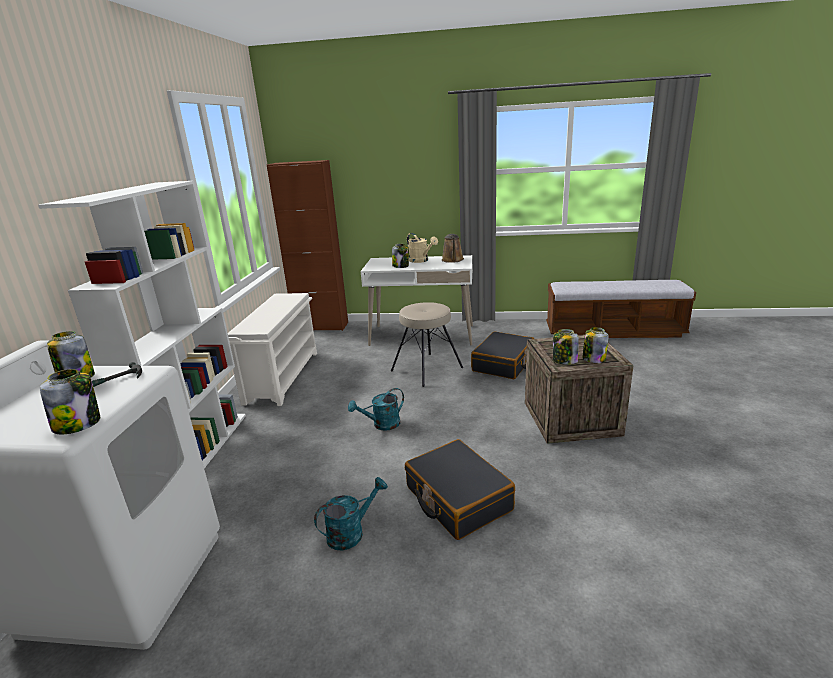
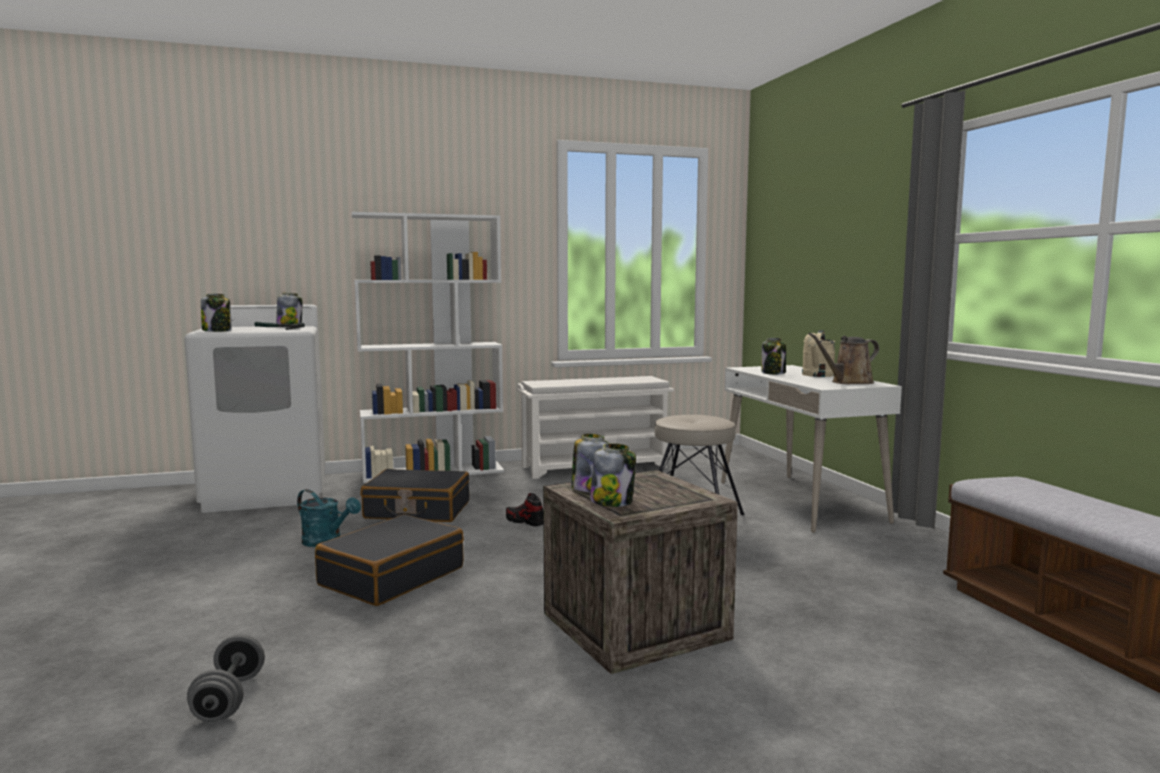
camera: 65 degrees right, 15 degrees down
brown cabinet [267,160,348,331] -> none
turquoise watering can [348,388,404,431] -> shoe [506,493,543,527]
black suitcase [471,331,534,379] -> black suitcase moved to [361,469,469,522]
none -> grey dumbbell [187,635,265,722]

